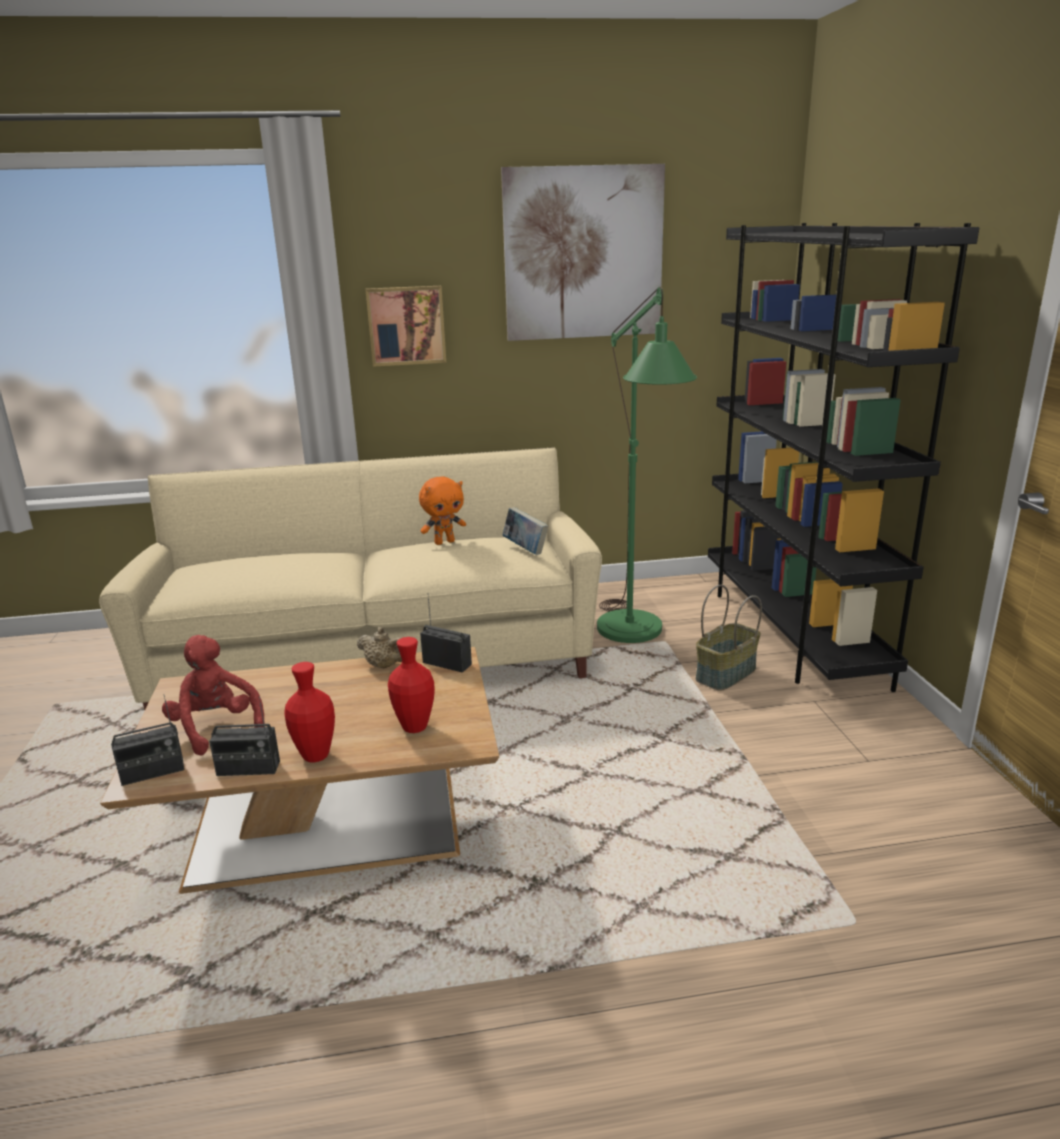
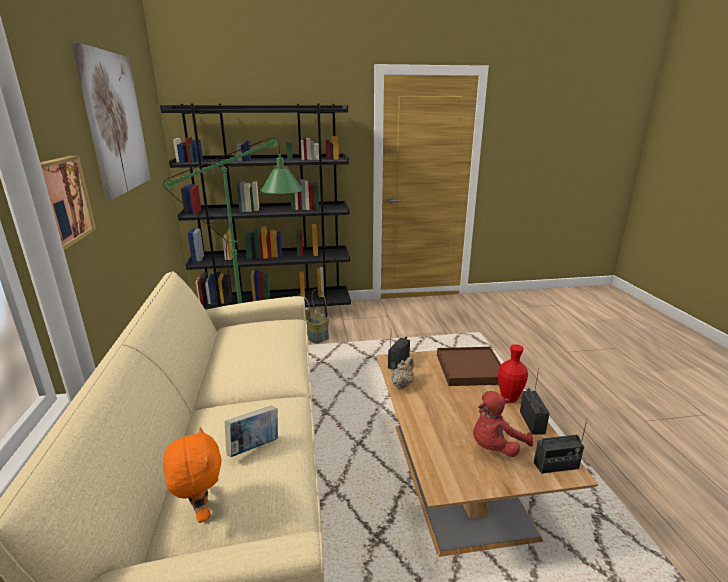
camera: 90 degrees left, 0 degrees up
radio [111,694,184,786] -> radio turned 105 degrees clockwise [534,418,588,474]
red vase [388,637,435,733] -> brown tray [437,347,501,386]
orange plush toy [419,477,466,545] -> orange plush toy moved to [163,427,222,523]
book [502,507,548,555] -> book moved to [225,406,278,457]

